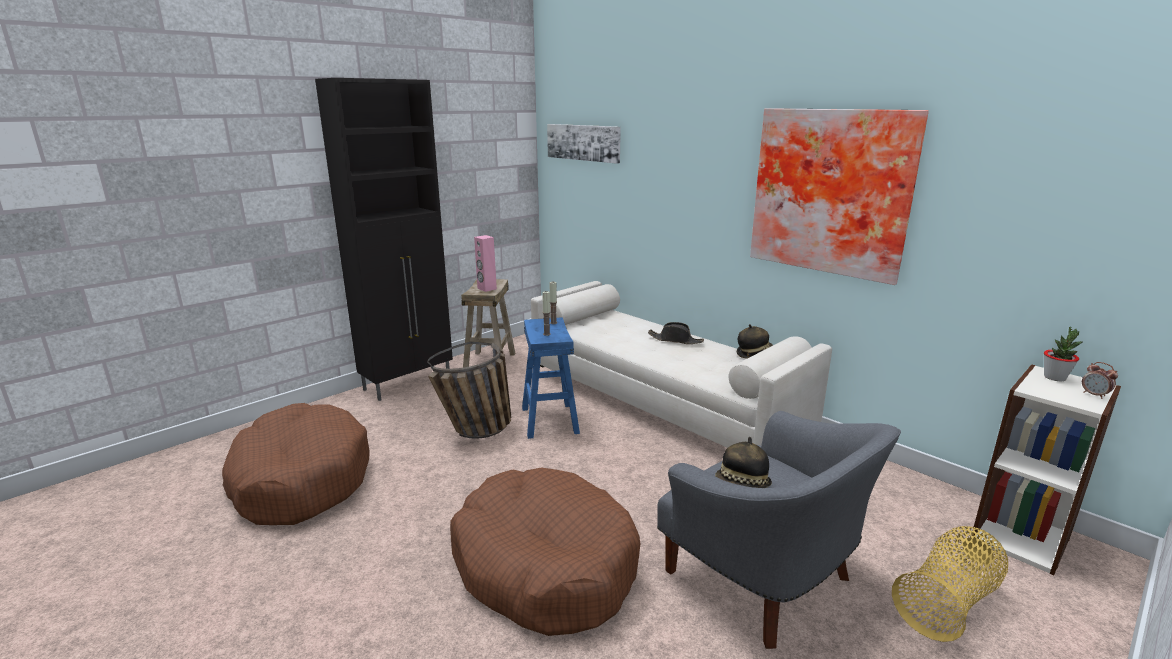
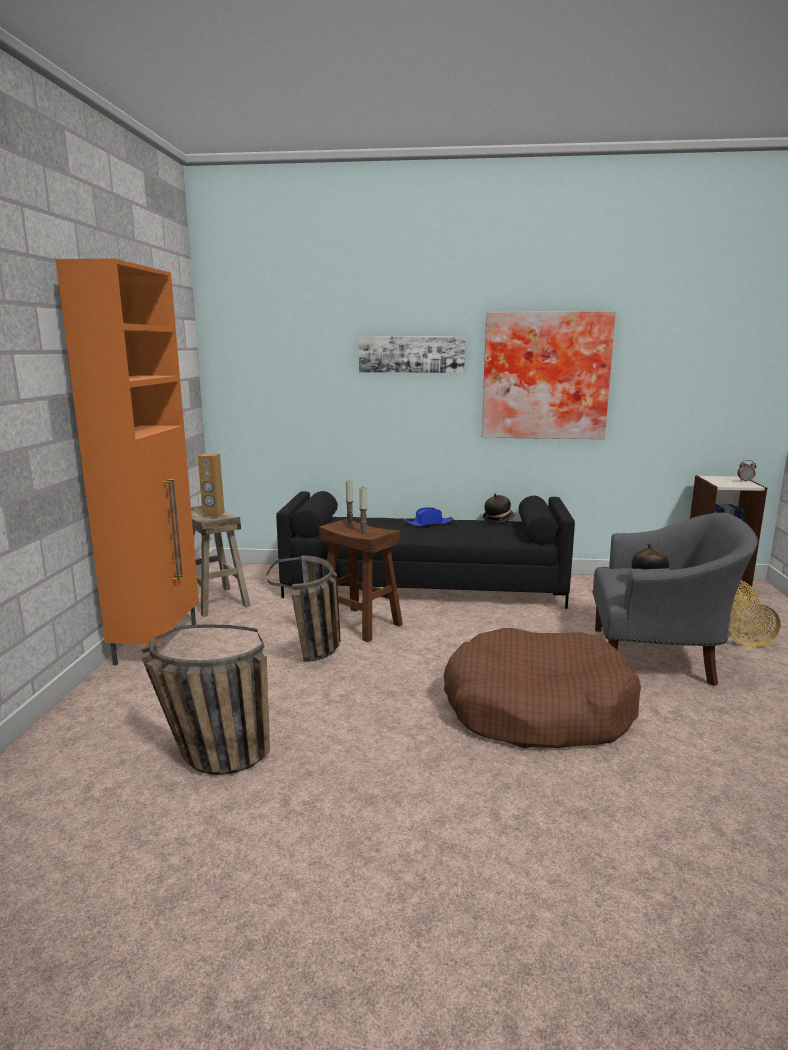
camera: 40 degrees left, 5 degrees down
brown dog bed [222,403,369,525] -> basket [141,624,270,775]
black cabinet [315,78,453,401] -> orange cabinet [56,258,199,665]
pink speaker [474,235,497,292] -> brown speaker [198,453,225,517]
blue stool [522,317,580,439] -> brown stool [319,519,403,642]
white sofa [531,281,832,448] -> black sofa [276,491,575,609]
picture [547,124,621,164] -> picture moved to [359,336,465,373]
black hat [648,322,704,344] -> blue hat [404,507,454,526]
potted plant [1044,327,1082,381] -> none

